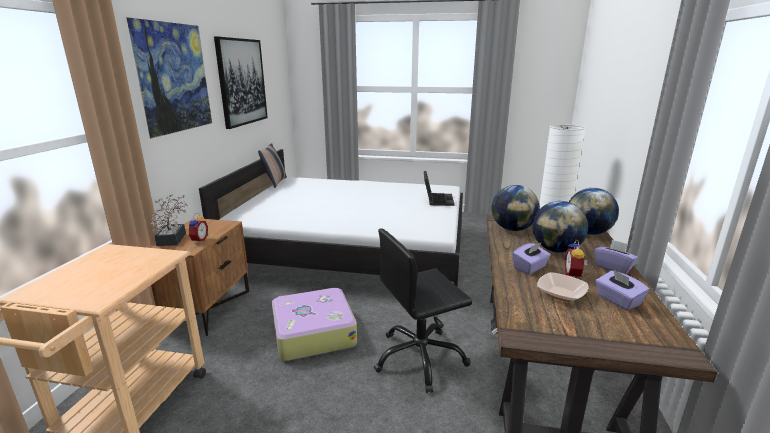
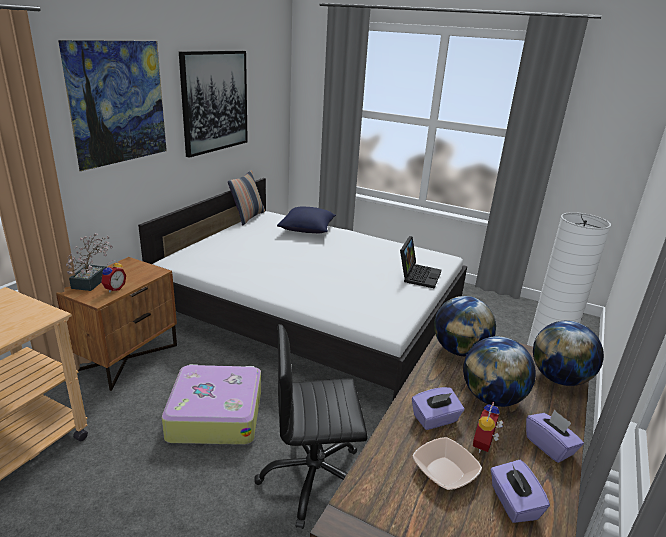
camera: 15 degrees right, 5 degrees up
none -> blue pillow [277,207,336,233]

